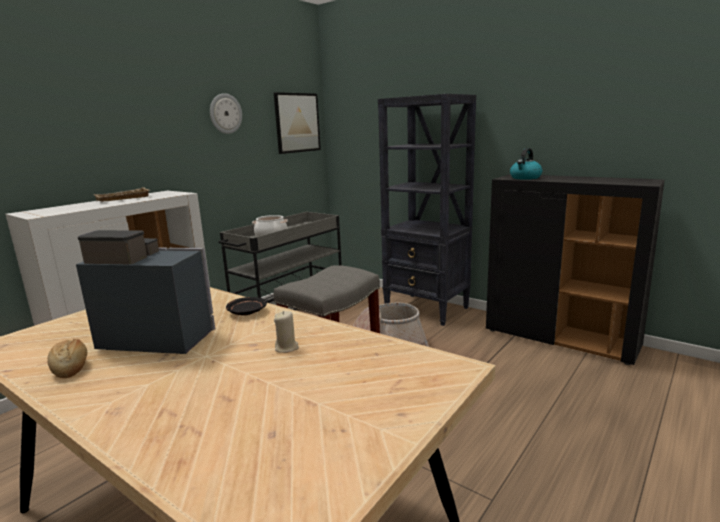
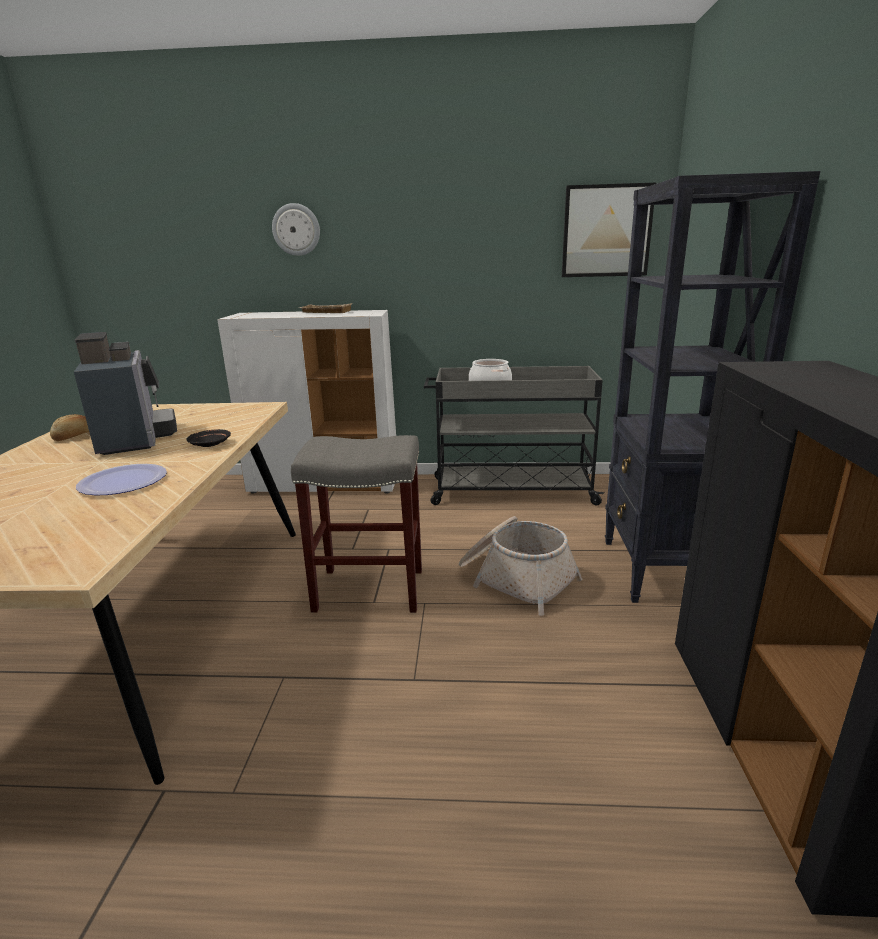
camera: 55 degrees right, 5 degrees up
wall clock [210,93,242,134] -> wall clock moved to [272,203,320,256]
beige candle [274,311,299,353] -> plate [76,464,167,495]
kettle [510,148,542,180] -> none

